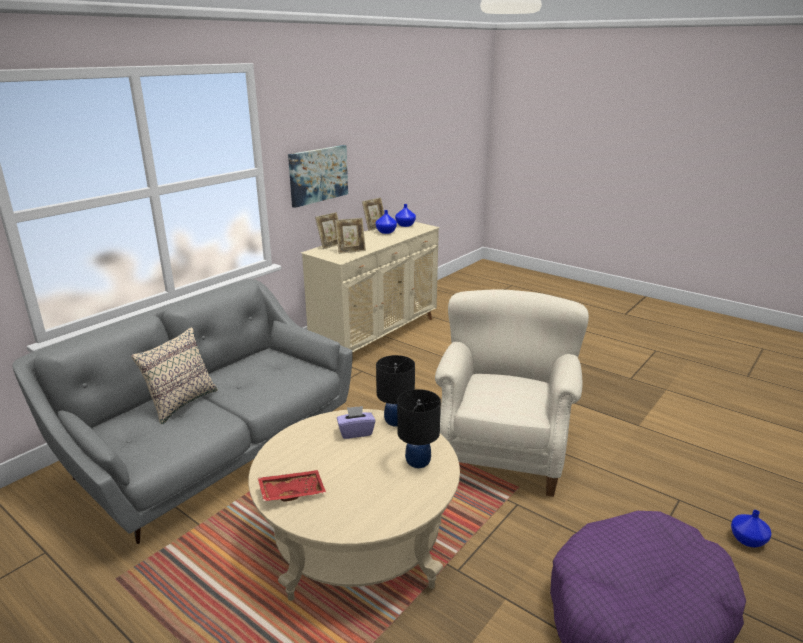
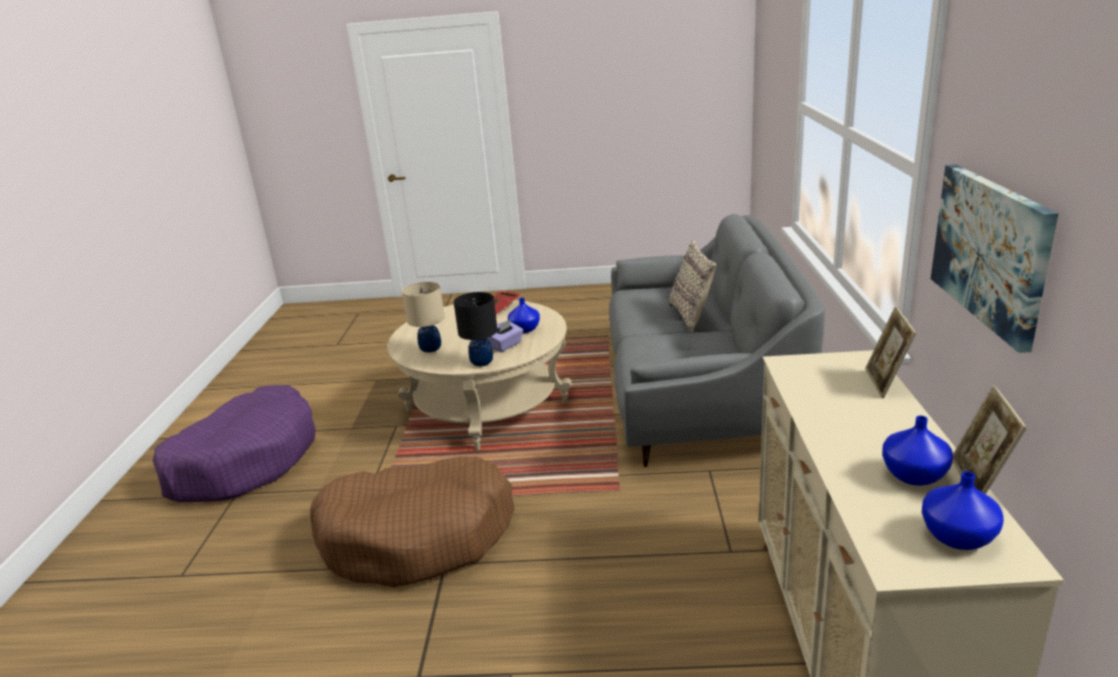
camera: 145 degrees right, 0 degrees up
picture frame [335,218,366,254] -> none
black table lamp [397,389,441,468] -> beige table lamp [402,282,445,353]
beige armchair [435,289,589,497] -> brown dog bed [310,456,515,587]
blue vase [731,510,771,547] -> blue vase moved to [508,298,540,333]

